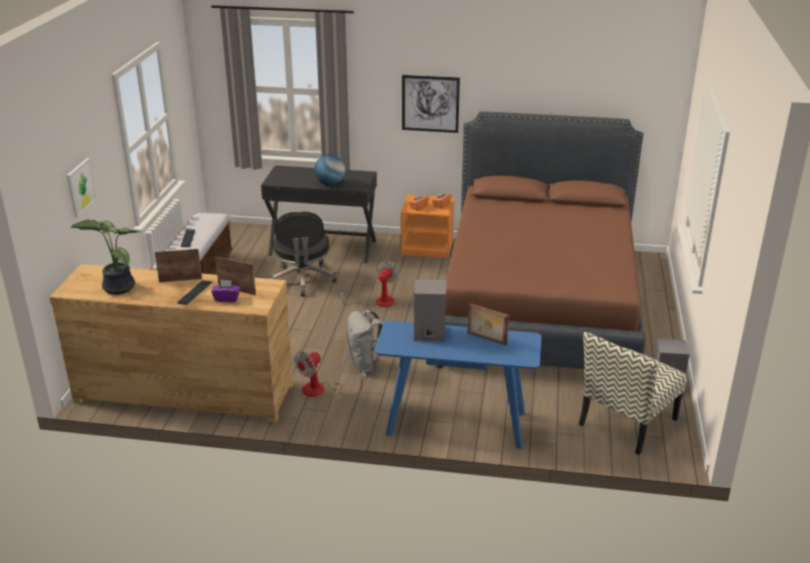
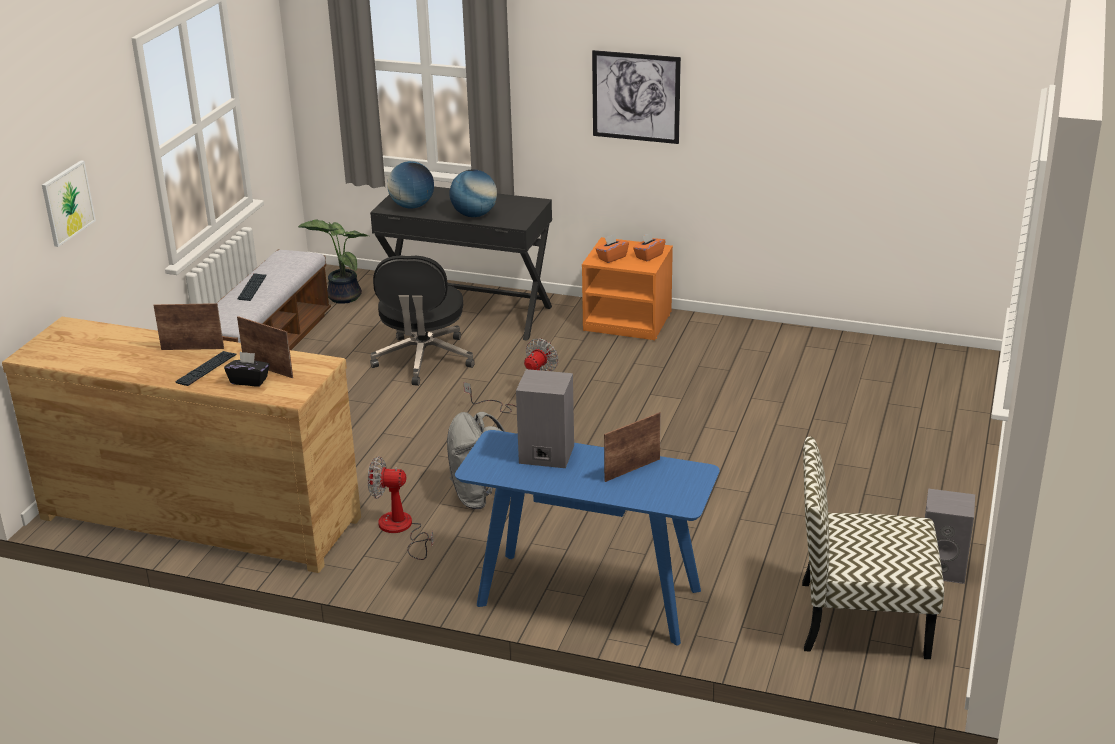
camera: 10 degrees right, 0 degrees up
potted plant [70,219,139,295] -> potted plant moved to [298,219,369,304]
purple tissue box [211,280,240,302] -> black tissue box [224,352,270,386]
fan [294,351,367,397] -> fan turned 45 degrees clockwise [368,456,434,560]
brown bed [437,111,646,369] -> none
picture frame [468,303,509,346] -> picture frame turned 105 degrees clockwise [604,412,661,482]
chair [578,332,687,455] -> chair turned 45 degrees clockwise [802,437,944,659]
none -> globe [387,161,434,209]

